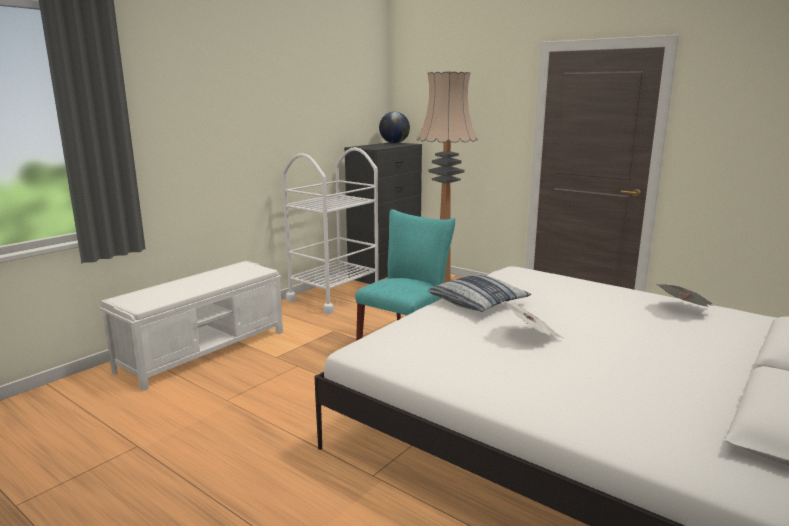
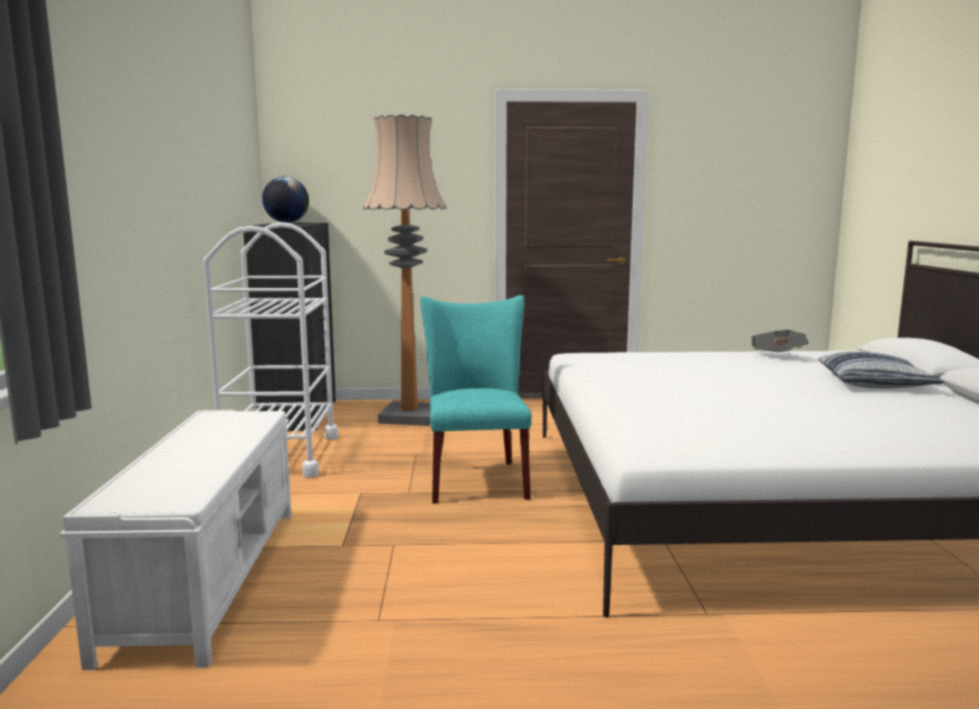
camera: 40 degrees left, 5 degrees down
pillow [428,274,531,312] -> pillow moved to [819,352,945,389]
newspaper [501,301,563,338] -> none

